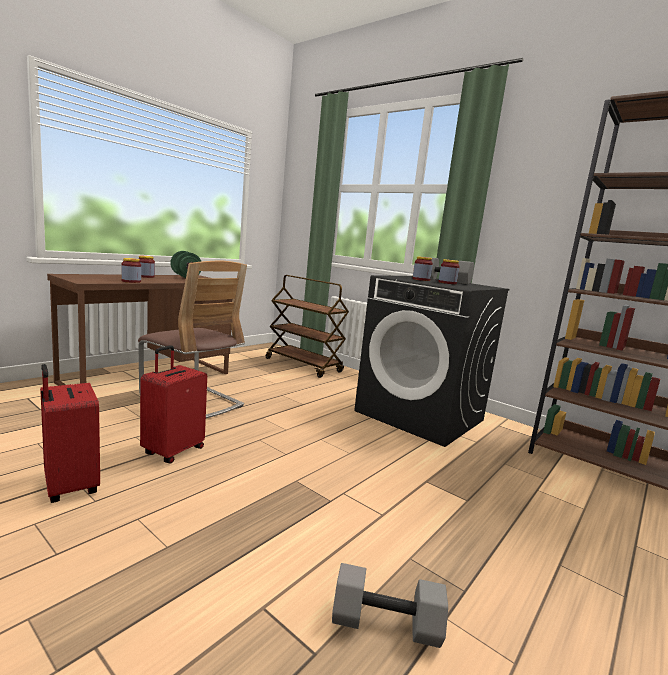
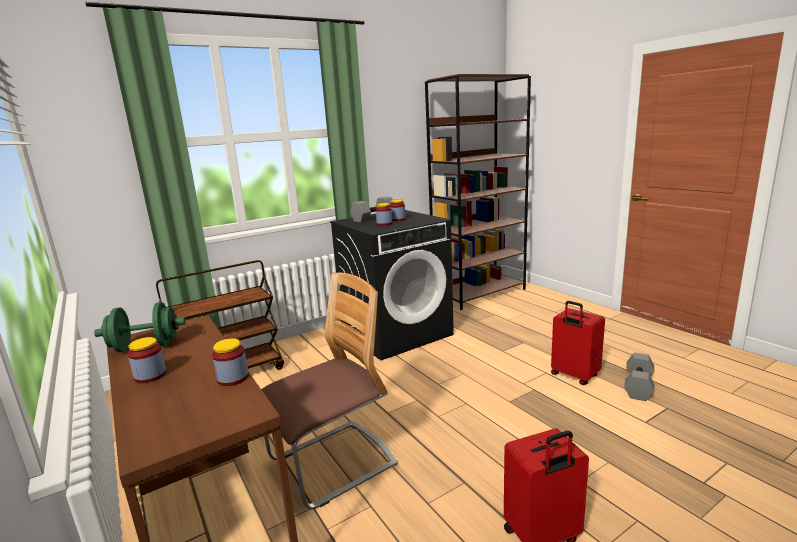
camera: 70 degrees left, 5 degrees up
red suitcase [140,345,207,464] -> red suitcase moved to [551,301,605,385]

